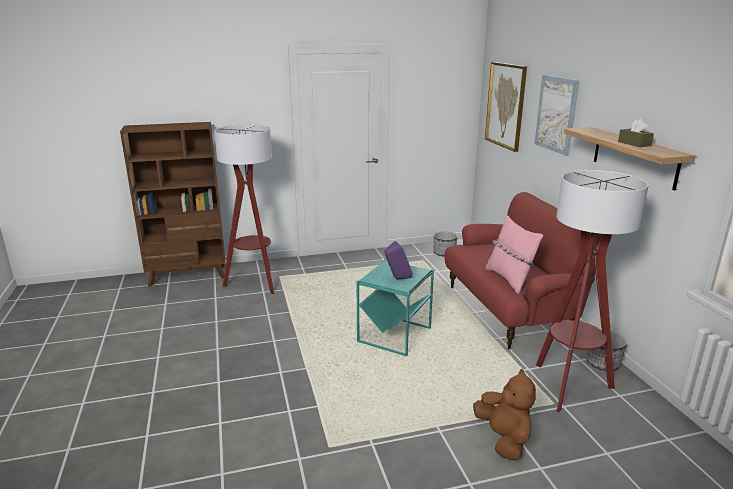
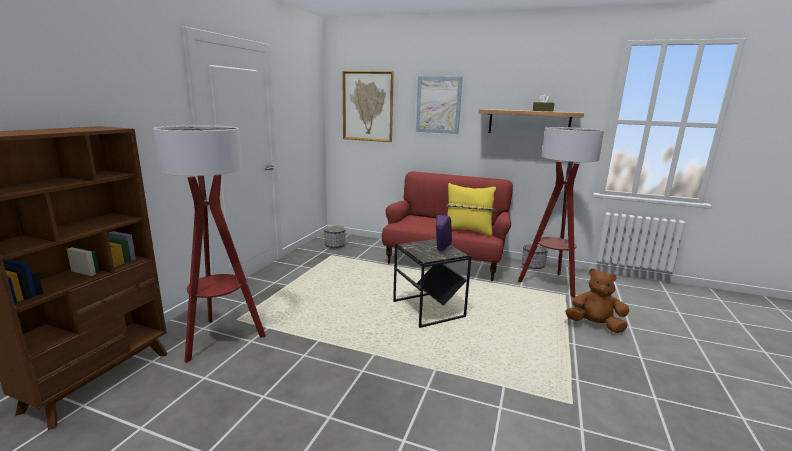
camera: 55 degrees left, 5 degrees down
turquoise side table [357,259,434,356] -> black side table [393,239,471,328]
pink pillow [485,216,543,294] -> yellow pillow [446,183,496,236]

